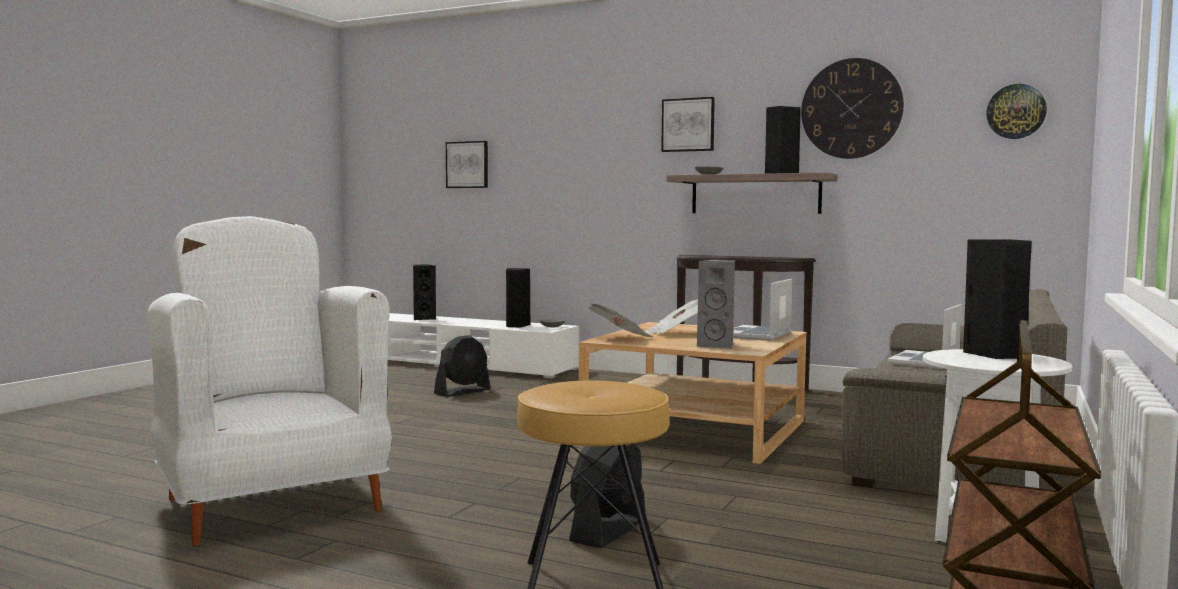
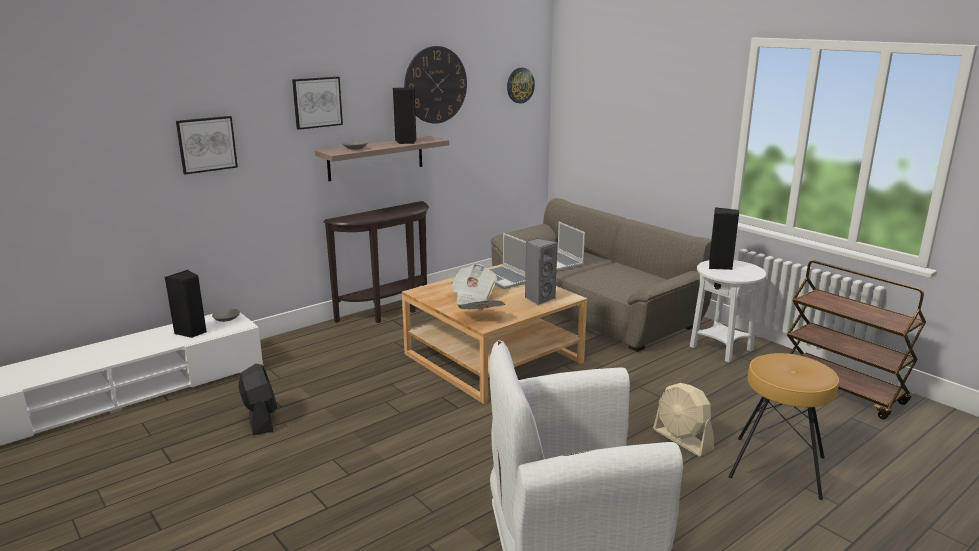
camera: 65 degrees left, 15 degrees up
black speaker [413,265,436,320] -> none
picture [446,141,488,188] -> picture moved to [176,116,238,174]
black fan [569,443,646,548] -> beige fan [653,383,714,456]

